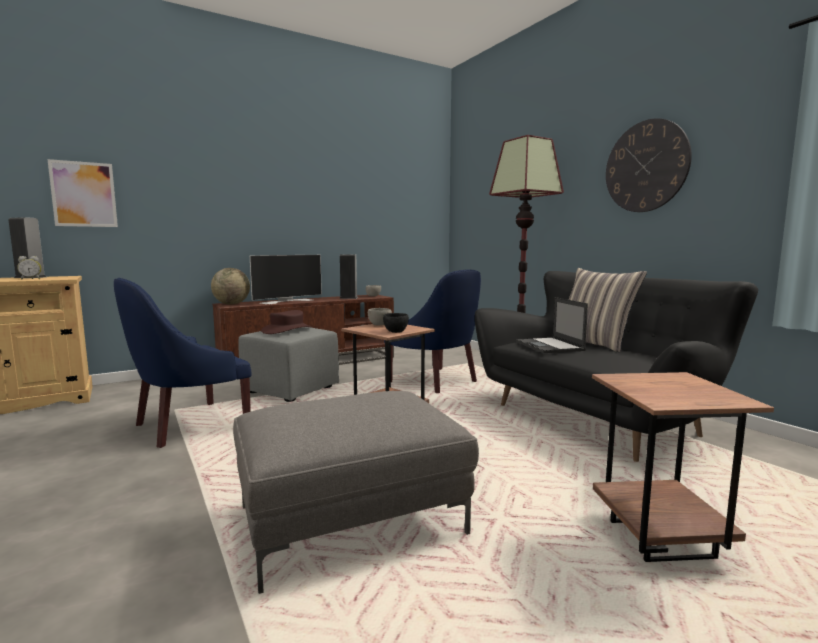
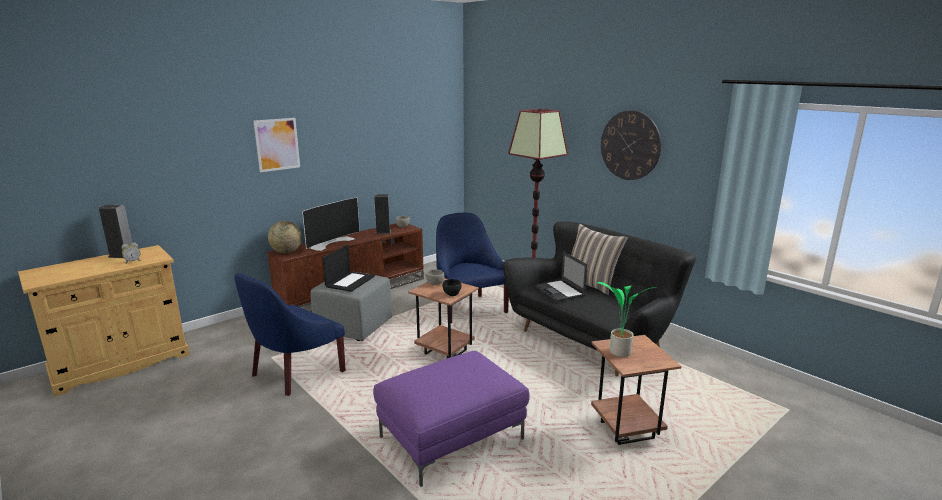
camera: 10 degrees left, 10 degrees up
picture [47,159,118,227] -> picture moved to [253,118,300,172]
grey ottoman [233,391,479,594] -> purple ottoman [373,351,530,487]
brown hat [261,310,312,334] -> laptop [322,245,375,292]
blue armchair [384,270,481,393] -> blue armchair turned 150 degrees counterclockwise [436,213,509,323]
none -> potted plant [597,282,657,357]

